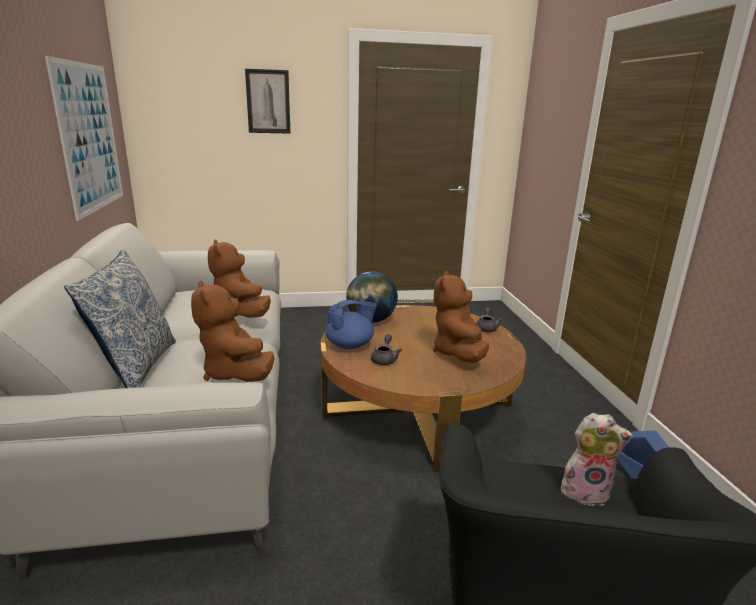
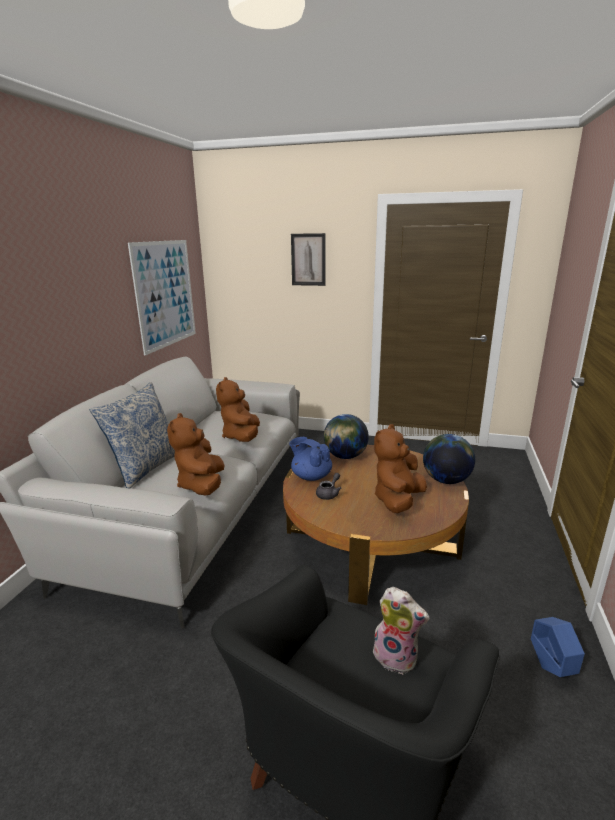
camera: 25 degrees right, 0 degrees up
blue teapot [326,300,377,349] -> blue teapot turned 135 degrees counterclockwise [289,437,332,481]
grey teapot [476,307,503,332] -> globe [423,434,475,484]

